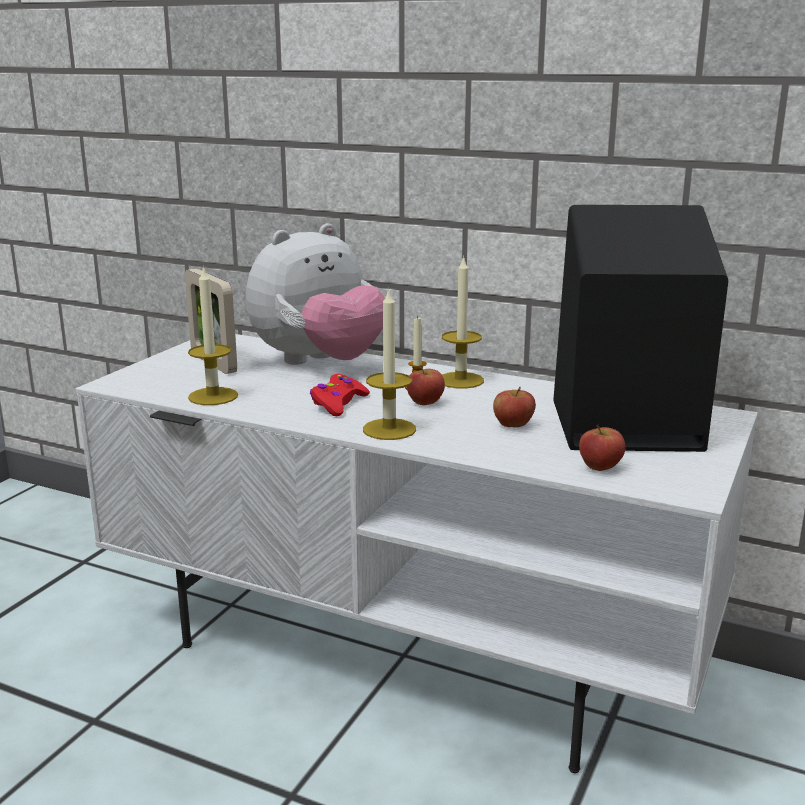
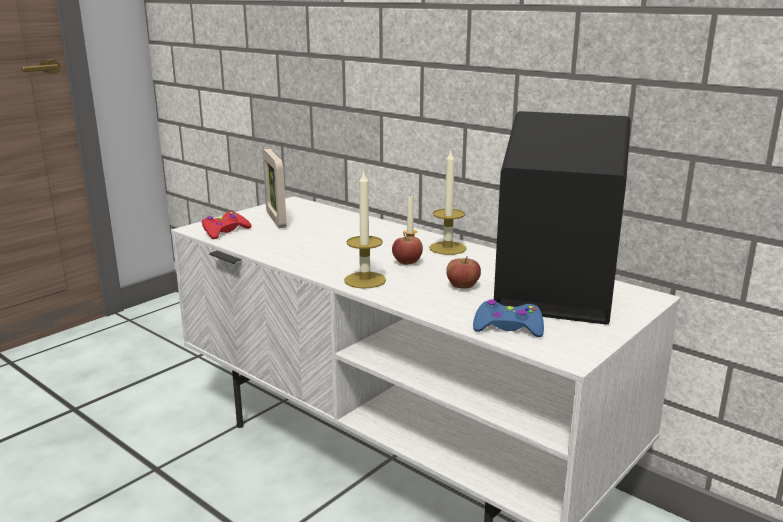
camera: 15 degrees right, 0 degrees up
candle [188,266,238,405] -> none
plush toy [246,223,385,365] -> none
red game controller [310,374,370,416] -> red game controller moved to [201,212,252,239]
apple [579,424,626,471] -> blue game controller [473,299,544,337]

